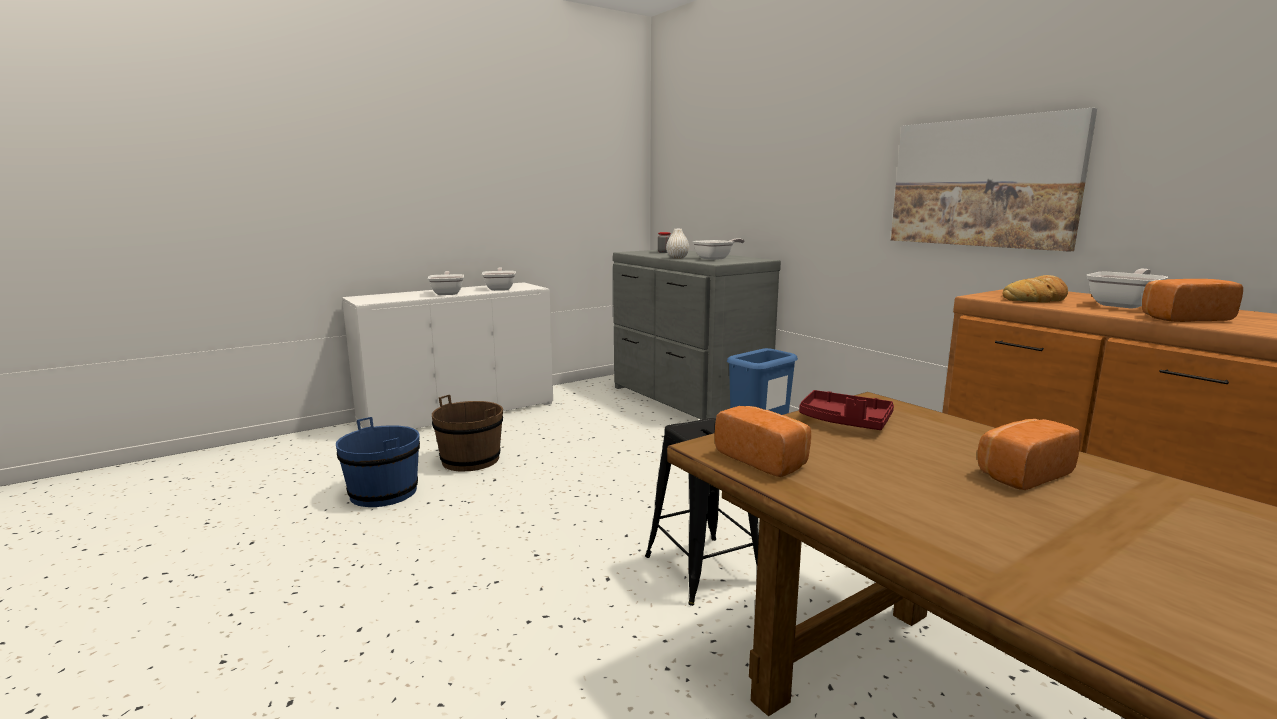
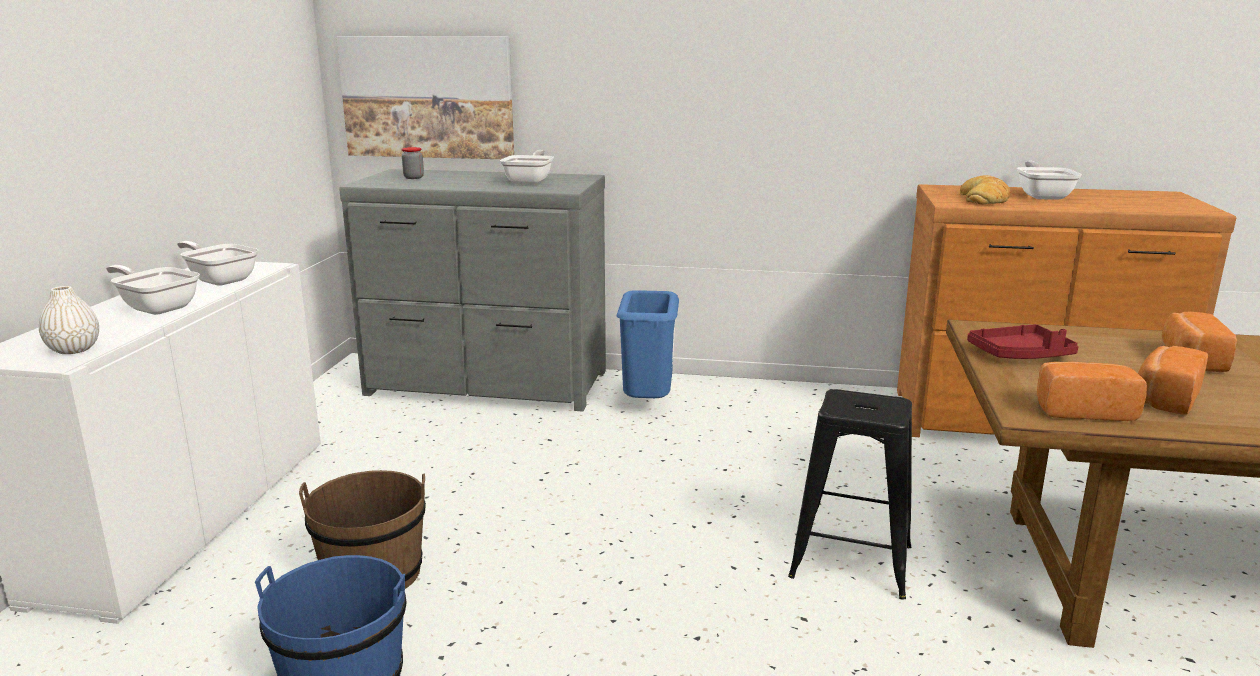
camera: 45 degrees left, 5 degrees up
white vase [666,229,689,259] -> white vase moved to [39,286,99,354]
picture [891,108,1097,252] -> picture moved to [336,36,514,159]
bread [1142,279,1243,322] -> bread moved to [1138,346,1208,415]

